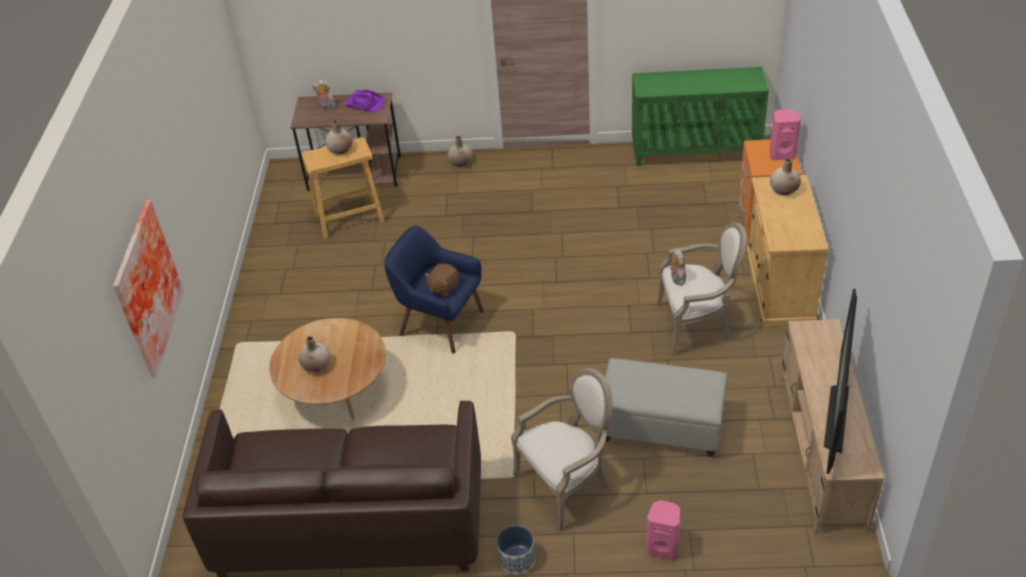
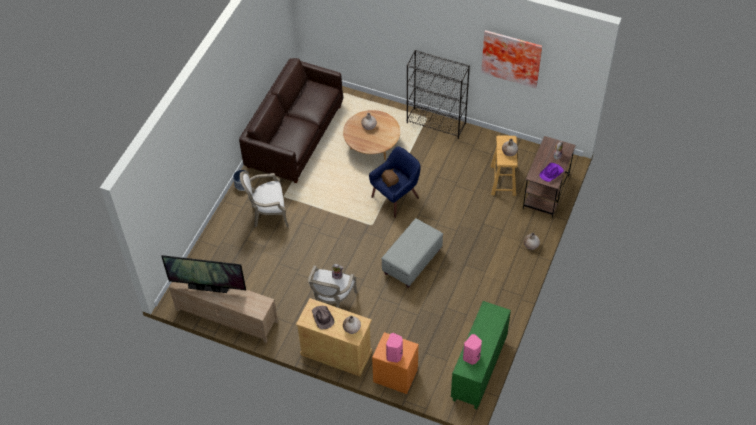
camera: 110 degrees right, 10 degrees up
picture [113,199,184,378] -> picture moved to [481,30,542,88]
armchair [511,368,612,532] -> armchair turned 90 degrees clockwise [240,171,289,227]
grey ottoman [605,358,728,457] -> grey ottoman moved to [381,218,443,288]
pink speaker [646,500,680,560] -> pink speaker moved to [463,334,482,365]
television [824,289,857,474] -> television turned 150 degrees clockwise [161,255,246,293]
none -> brown hat [312,306,335,329]
none -> black bookcase [407,50,470,139]

